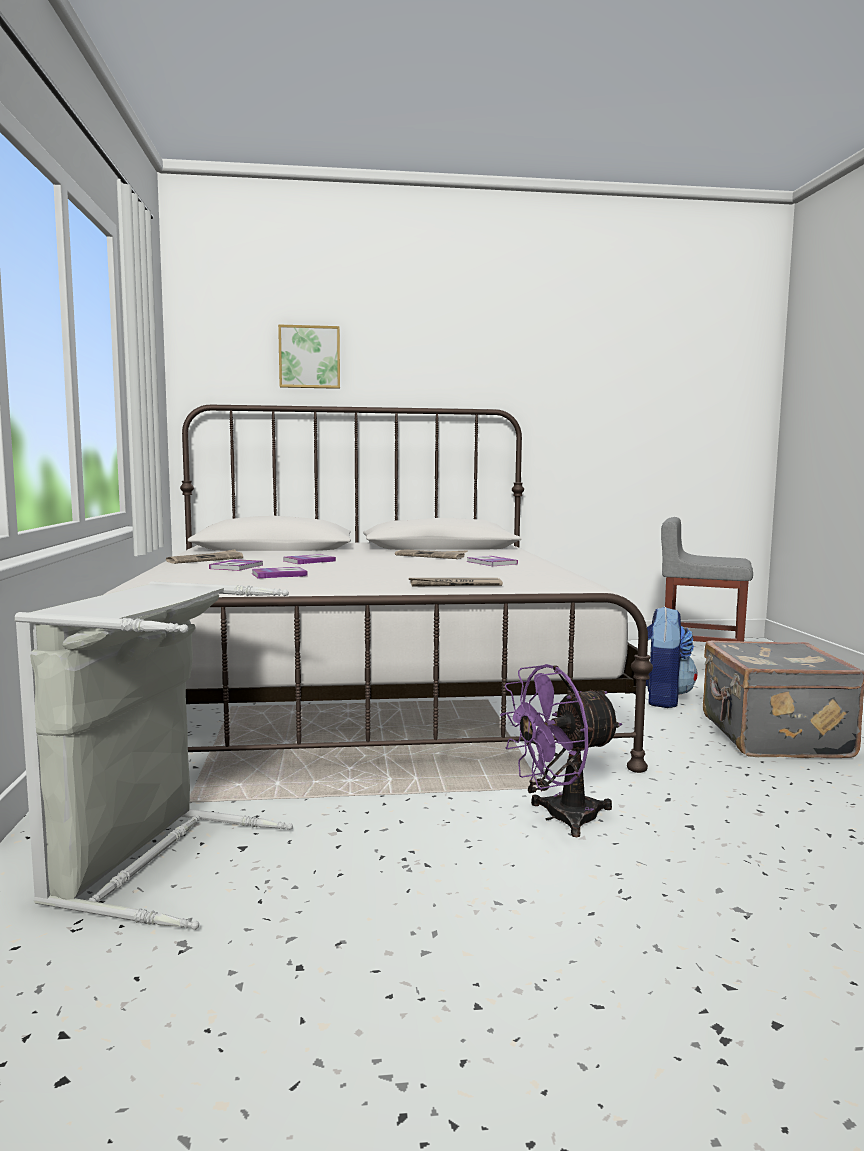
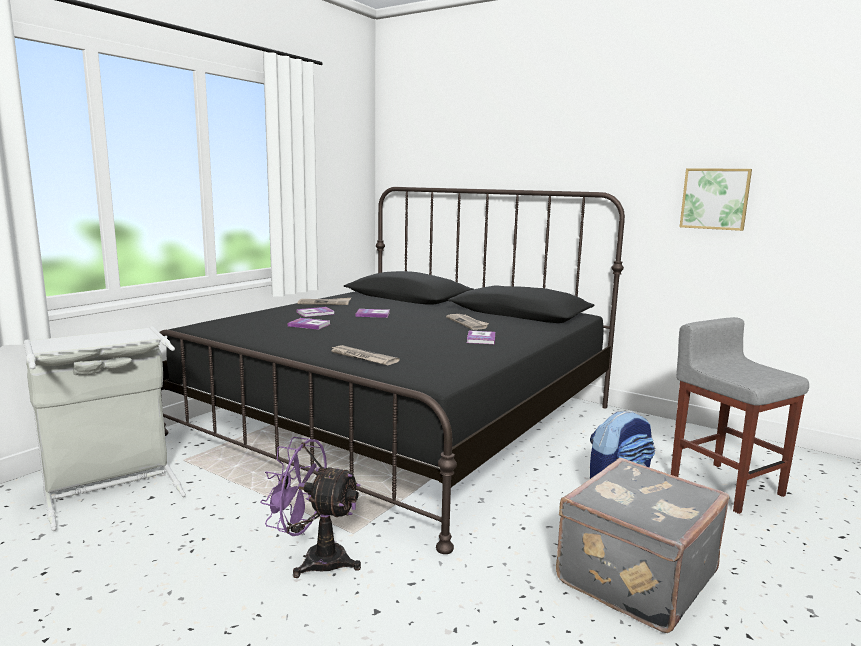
camera: 40 degrees right, 5 degrees up
white bed [104,405,653,773] -> black bed [160,187,625,554]
picture [278,324,340,389] -> picture moved to [680,168,752,231]

